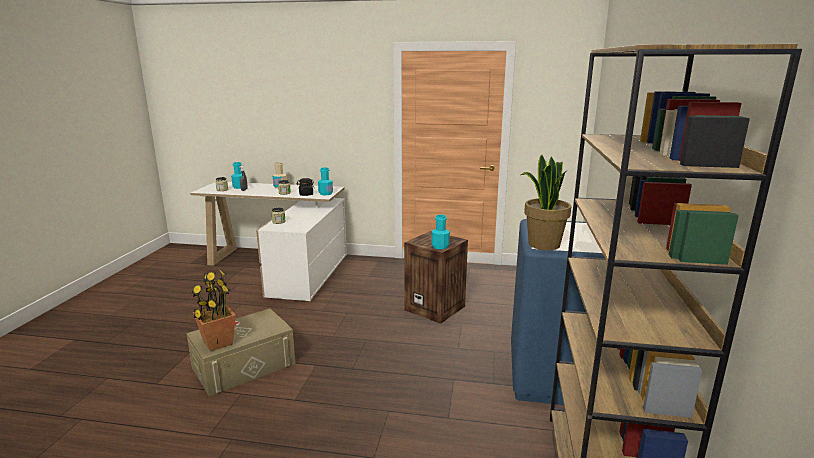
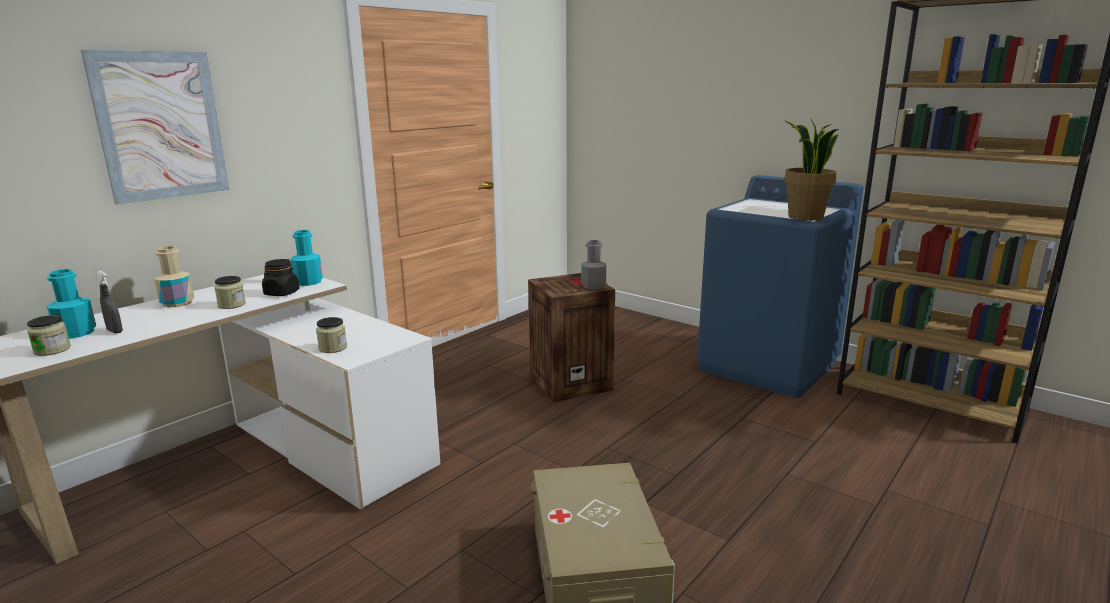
camera: 60 degrees left, 0 degrees up
potted plant [191,269,236,351] -> none
turquoise bottle [431,215,450,249] -> grey bottle [581,240,607,290]
none -> picture [81,50,229,205]

